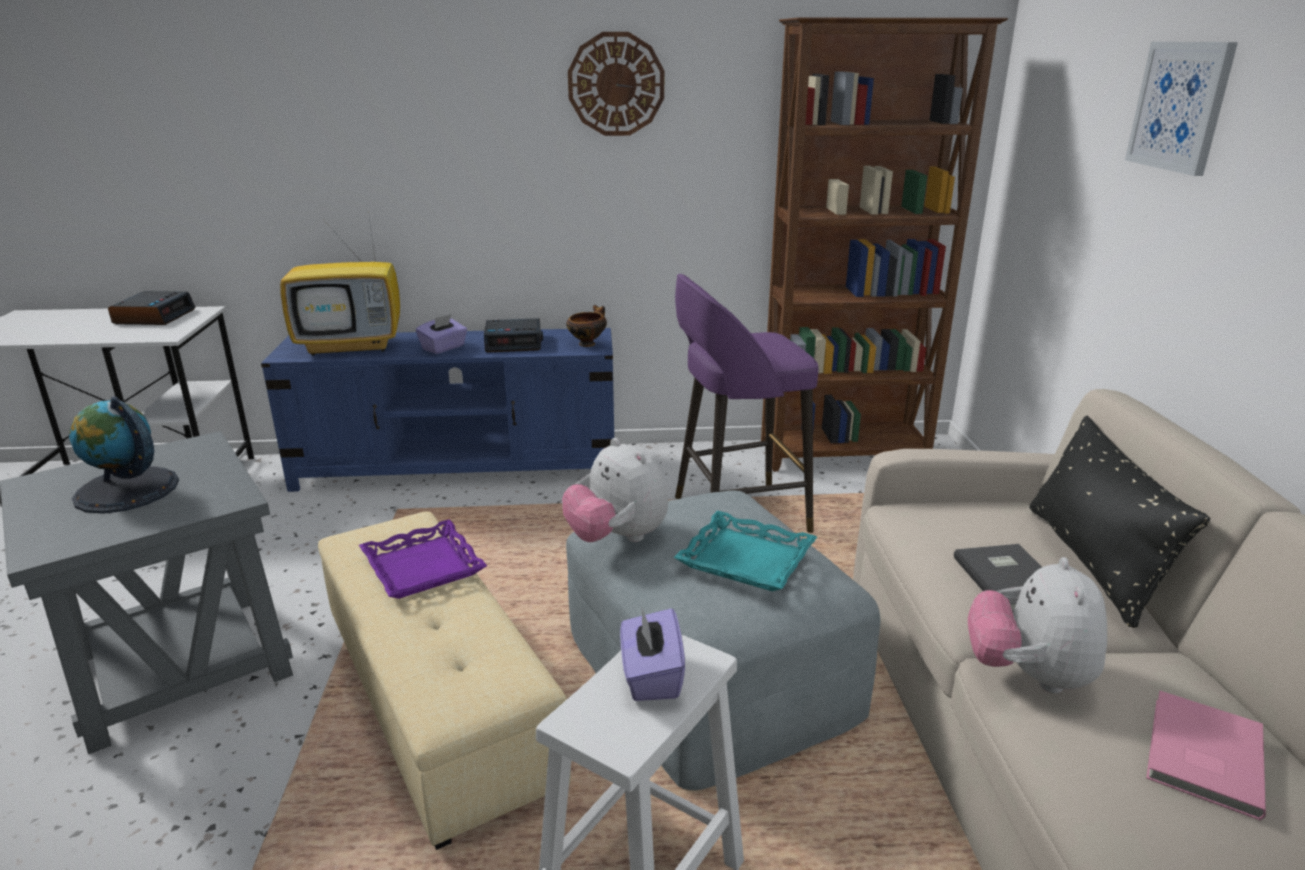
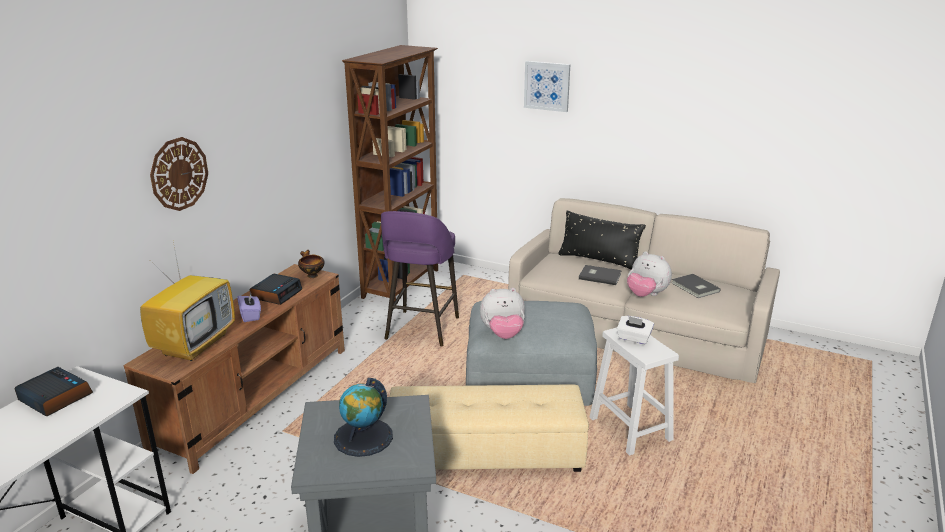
camera: 60 degrees left, 0 degrees up
blue tv stand [261,328,614,492] -> brown tv stand [124,264,345,474]
purple tray [359,520,487,599] -> none
wall clock [568,32,664,136] -> wall clock moved to [150,137,208,211]
purple tissue box [620,608,685,701] -> white tissue box [617,316,654,344]
turquoise tray [674,511,817,591] -> none
pink book [1146,691,1266,821] -> grey book [672,274,720,298]

